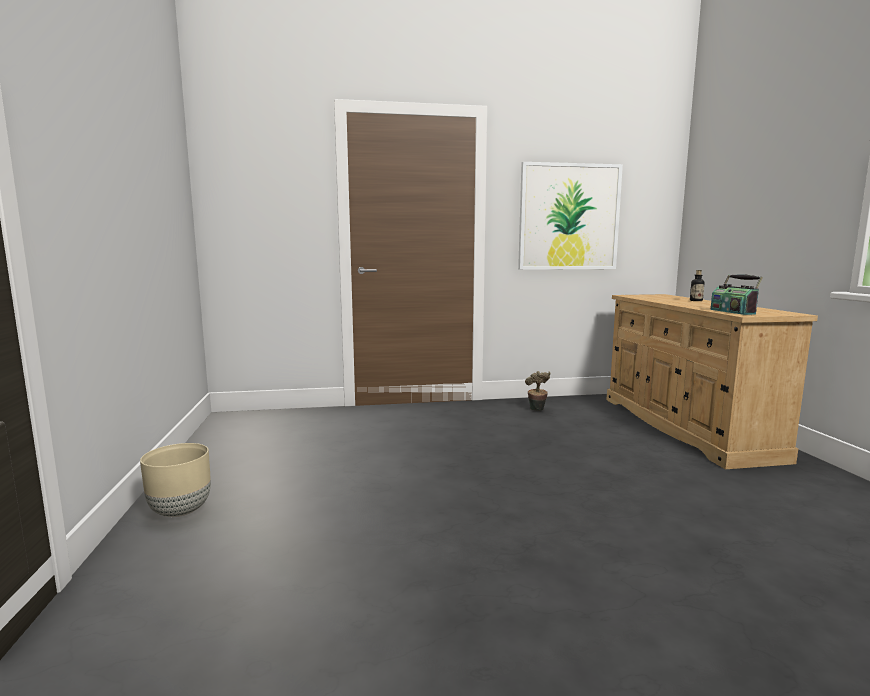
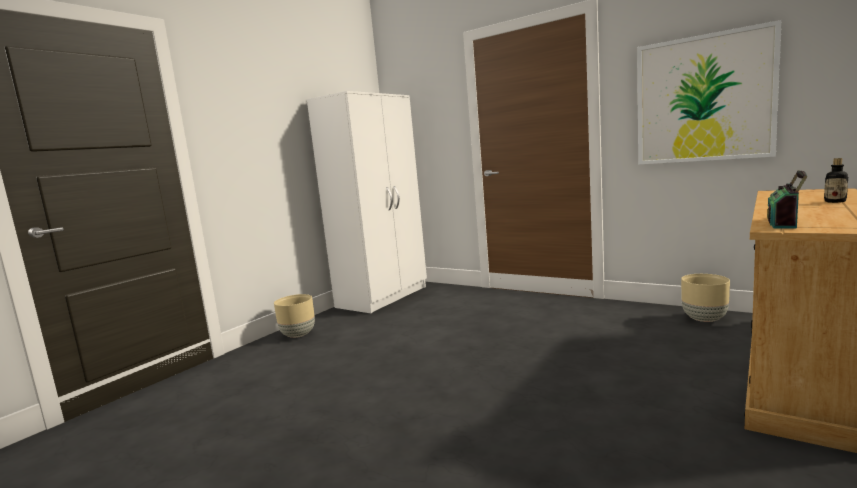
camera: 45 degrees right, 0 degrees up
potted plant [525,371,551,411] -> none
none -> white wardrobe [307,91,427,313]
none -> beige planter [681,274,730,322]

